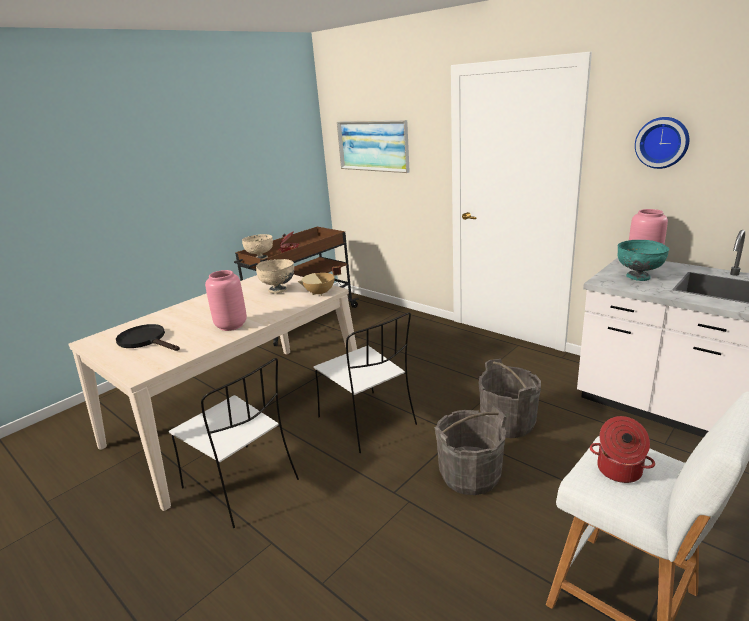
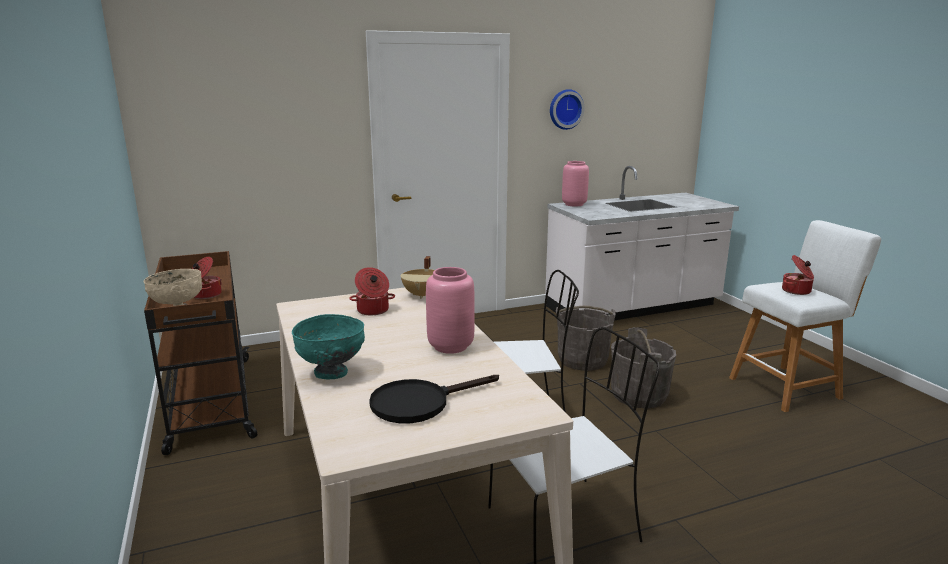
camera: 65 degrees left, 5 degrees down
beige bowl [256,259,294,294] -> cooking pot [349,267,395,315]
picture [337,120,410,173] -> none
turquoise bowl [617,240,669,281] -> turquoise bowl moved to [292,314,365,379]

